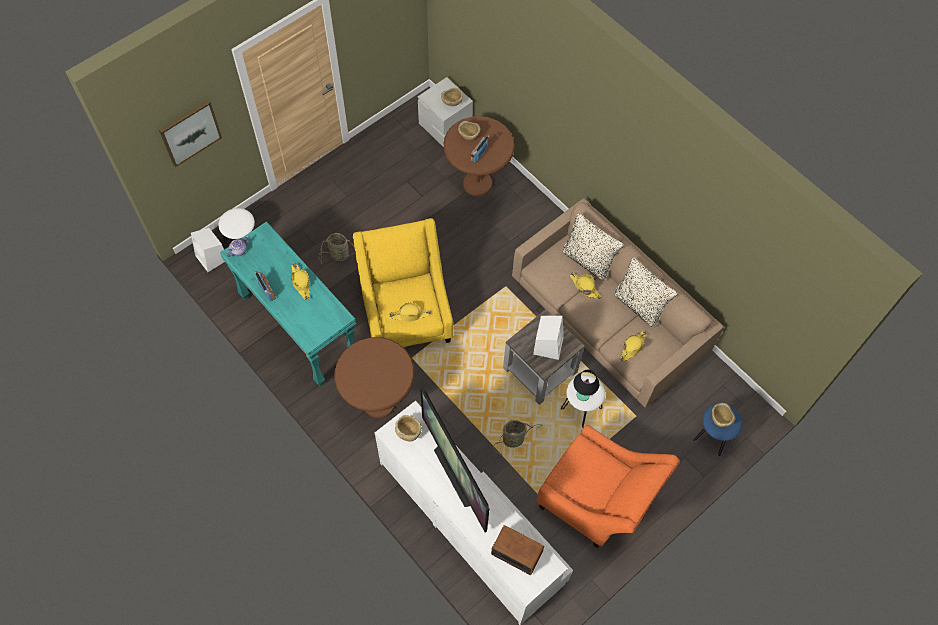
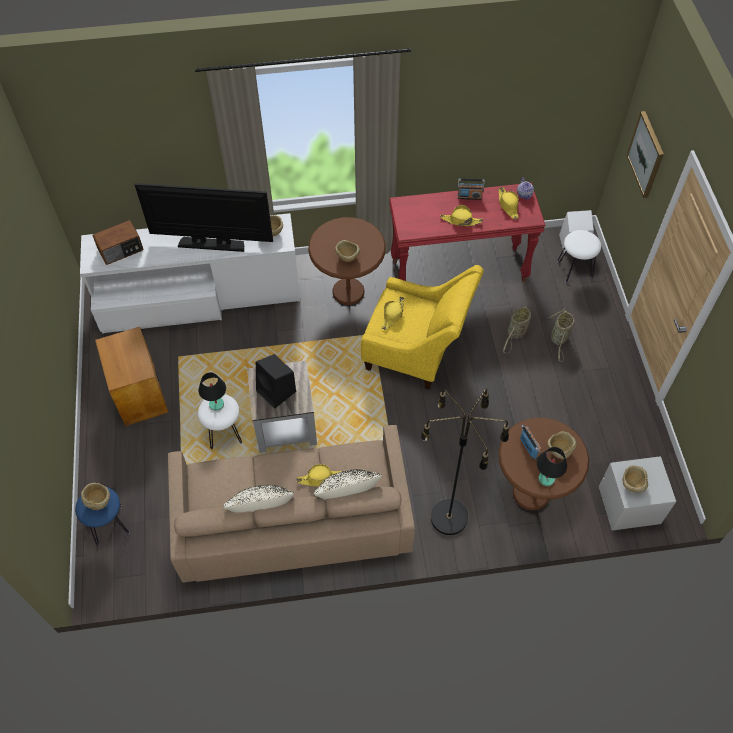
camera: 125 degrees right, 5 degrees down
turquoise console table [220,221,356,387] -> red console table [389,183,545,282]
basket [493,420,543,457] -> basket moved to [547,309,575,362]
white speaker [533,316,564,360] -> black speaker [256,354,296,408]
orange armchair [537,425,680,548] -> brown side table [95,327,168,426]
yellow hat [620,331,647,361] -> yellow hat moved to [498,187,519,220]
none -> beige bowl [335,240,360,262]
none -> floor lamp [421,389,509,535]
none -> black table lamp [537,447,567,486]

